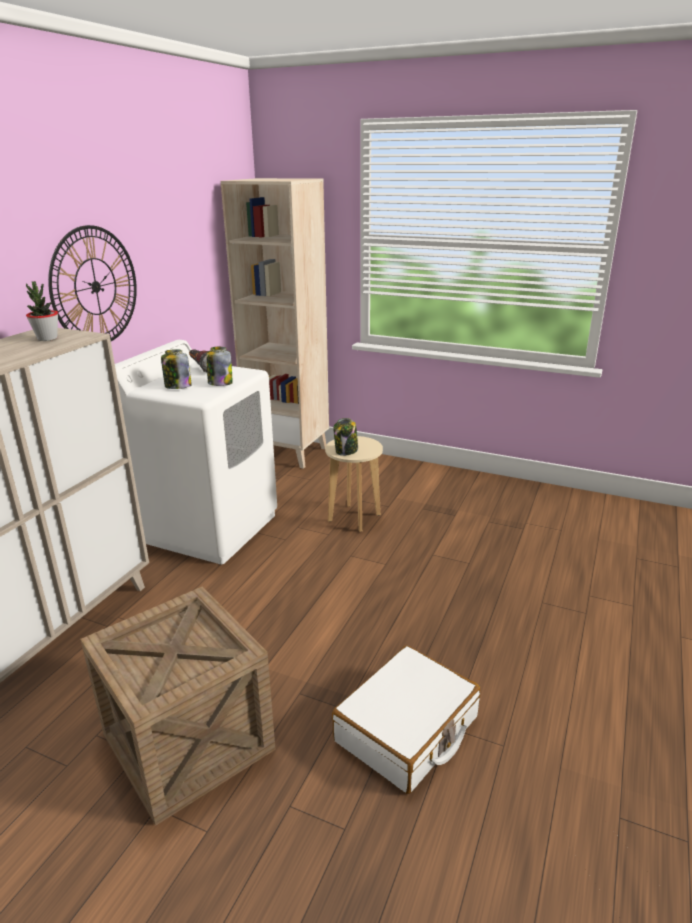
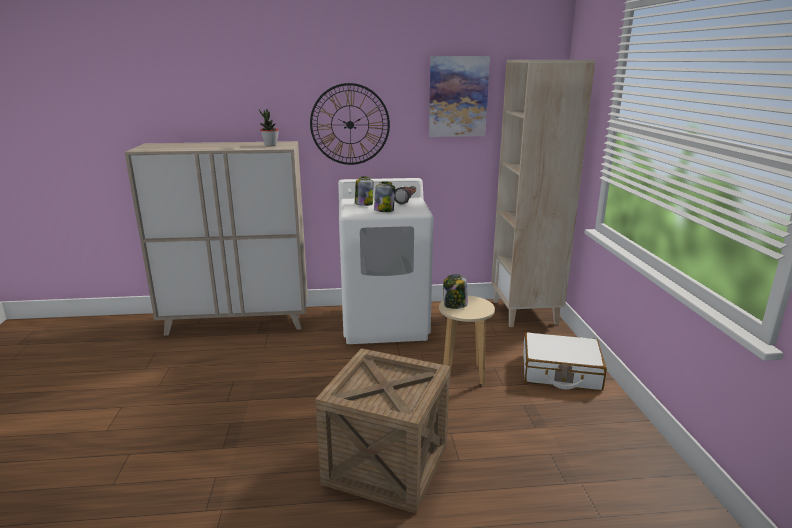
camera: 60 degrees right, 5 degrees down
crate [80,587,276,826] -> crate moved to [315,348,450,514]
white suitcase [332,645,480,794] -> white suitcase moved to [523,332,607,391]
none -> picture [429,56,490,137]

